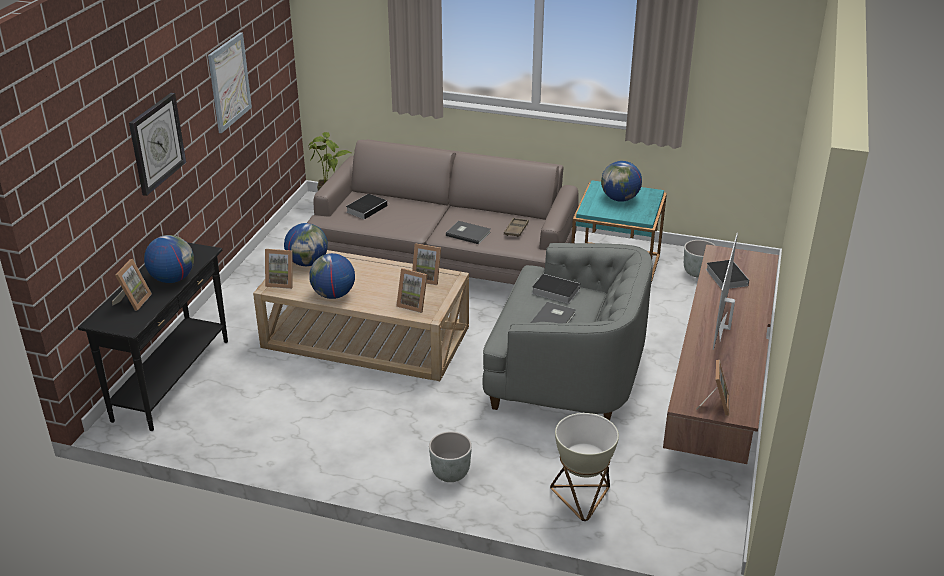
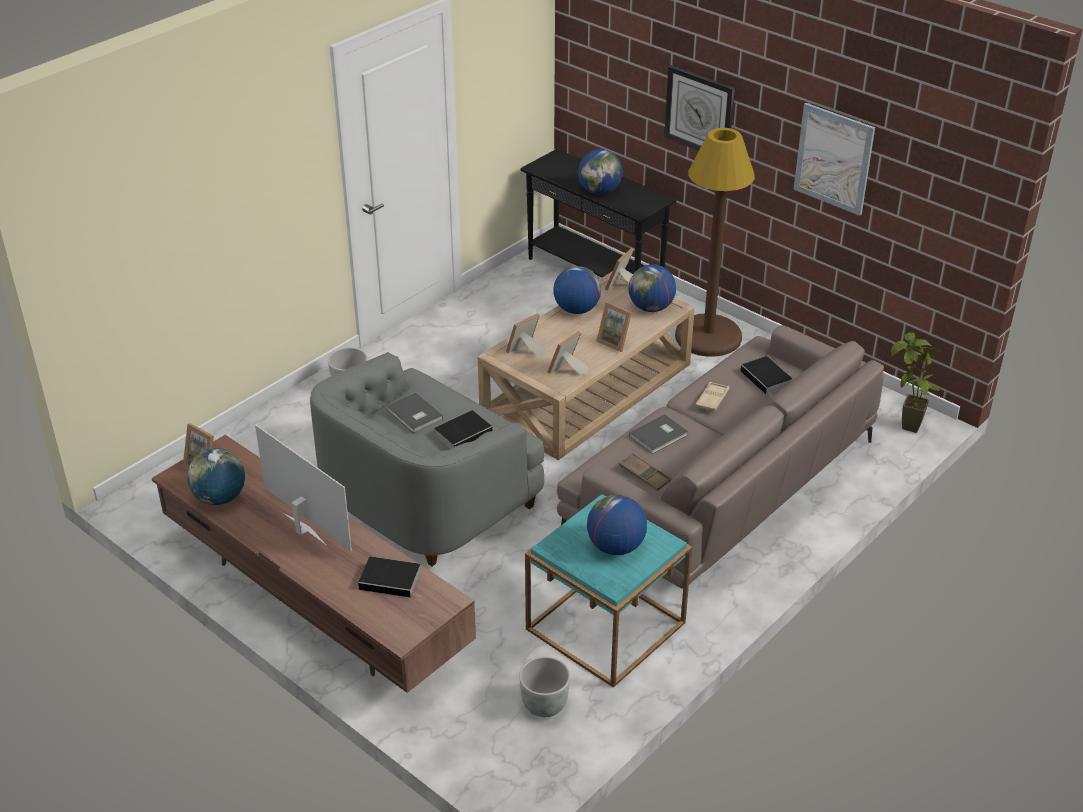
camera: 115 degrees right, 5 degrees up
picture frame [112,259,152,311] -> picture frame moved to [596,302,632,352]
planter [550,413,619,521] -> none
none -> globe [187,448,245,505]
none -> brown floor lamp [675,128,755,357]
none -> beige tray [695,382,730,412]

